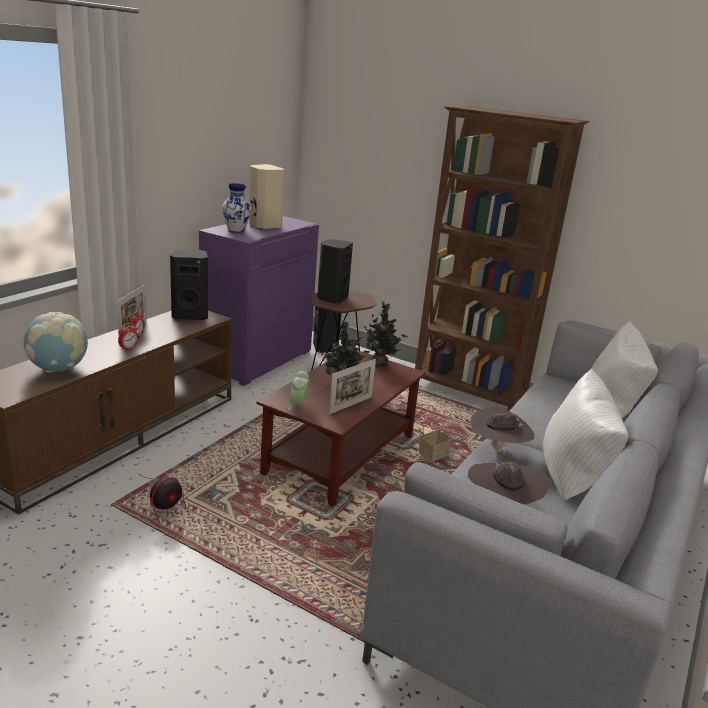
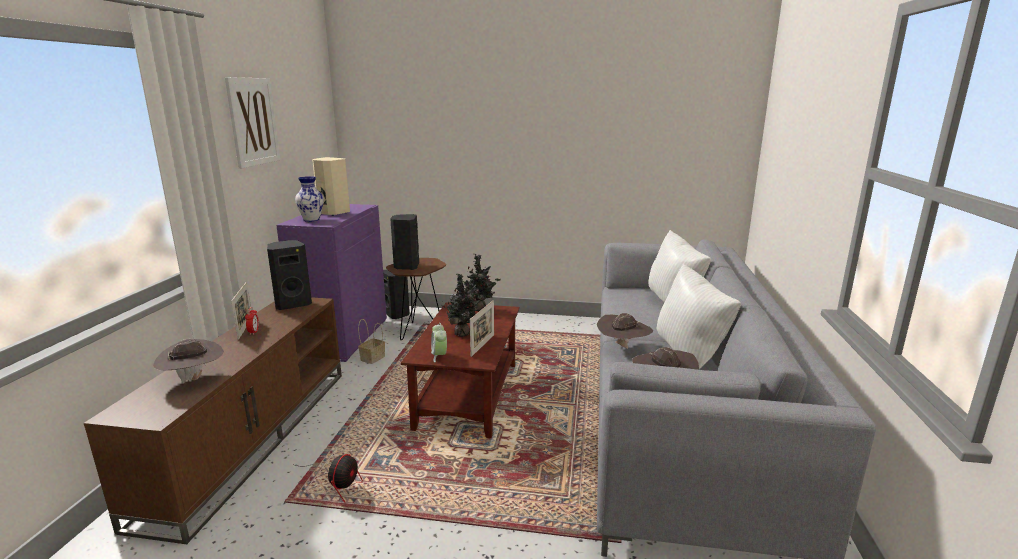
camera: 20 degrees left, 5 degrees down
globe [23,312,88,372] -> brown hat [153,339,224,384]
alarm clock [118,323,138,351] -> none
brown bookcase [415,106,590,411] -> none
basket [419,405,453,462] -> basket moved to [358,319,385,364]
none -> picture [225,77,280,169]

